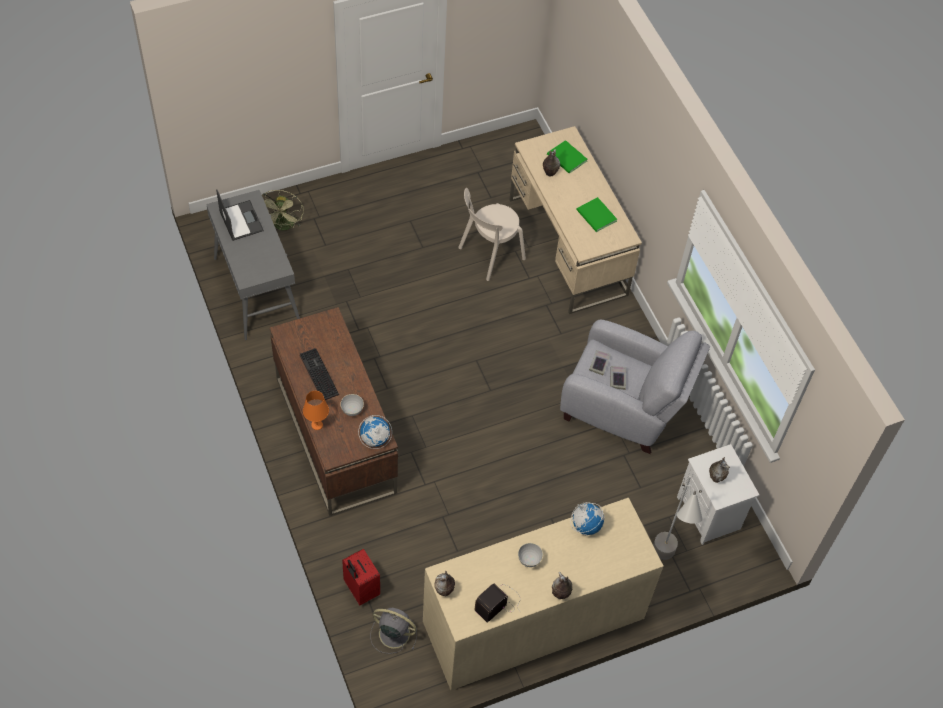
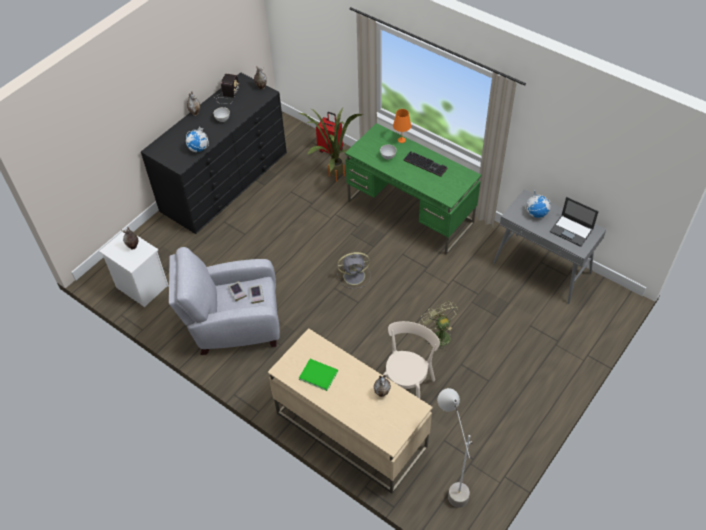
camera: 155 degrees right, 5 degrees down
green fan [262,190,304,231] -> green fan moved to [419,302,458,351]
brown desk [270,307,398,516] -> green desk [345,123,481,255]
globe [358,415,392,449] -> globe moved to [525,190,550,218]
grey fan [370,608,417,654] -> grey fan moved to [337,252,371,289]
beige dresser [423,498,663,690] -> black dresser [141,73,287,234]
green book [547,140,587,174] -> none
grey floor lamp [653,476,703,560] -> grey floor lamp moved to [438,388,474,508]
none -> potted plant [299,108,363,182]

